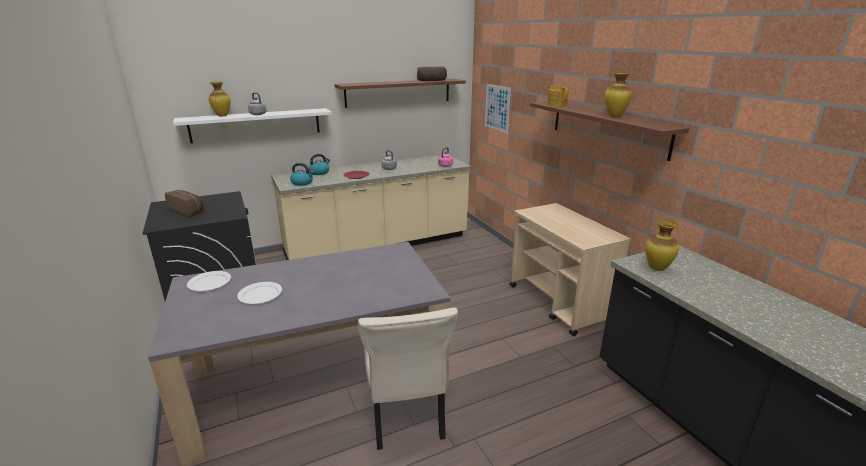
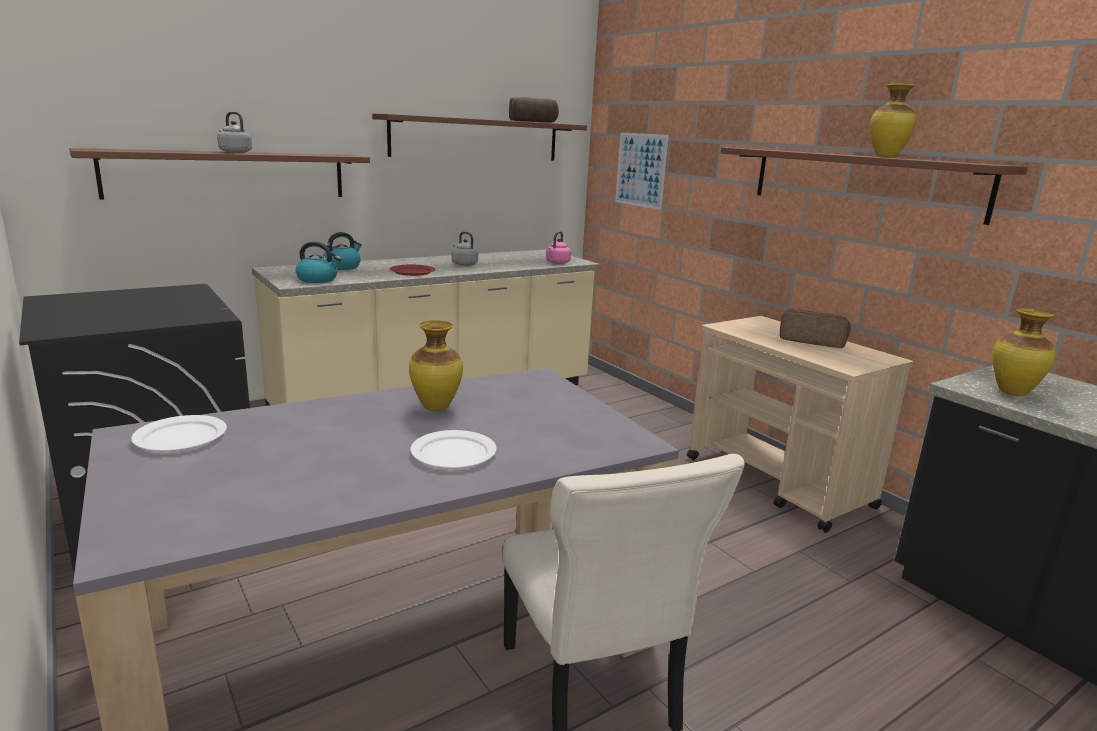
camera: 10 degrees left, 5 degrees down
bread [165,190,204,217] -> bread moved to [780,309,851,348]
white shelf [173,108,332,143] -> brown shelf [69,148,370,200]
vase [209,82,231,117] -> vase moved to [409,320,463,411]
white plate [237,282,282,304] -> white plate moved to [410,430,497,468]
teapot [547,85,569,106] -> none

